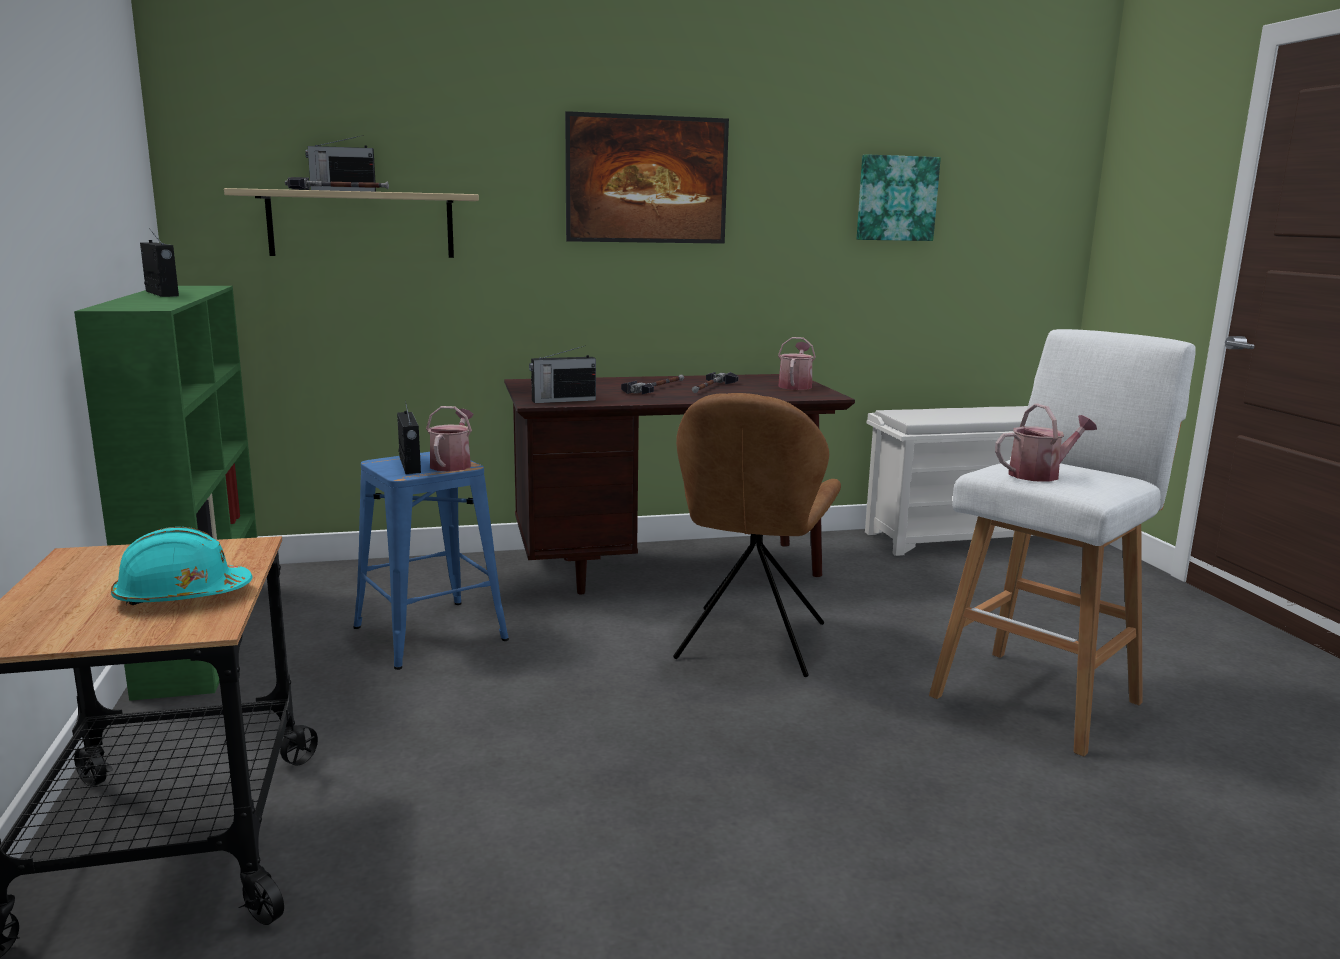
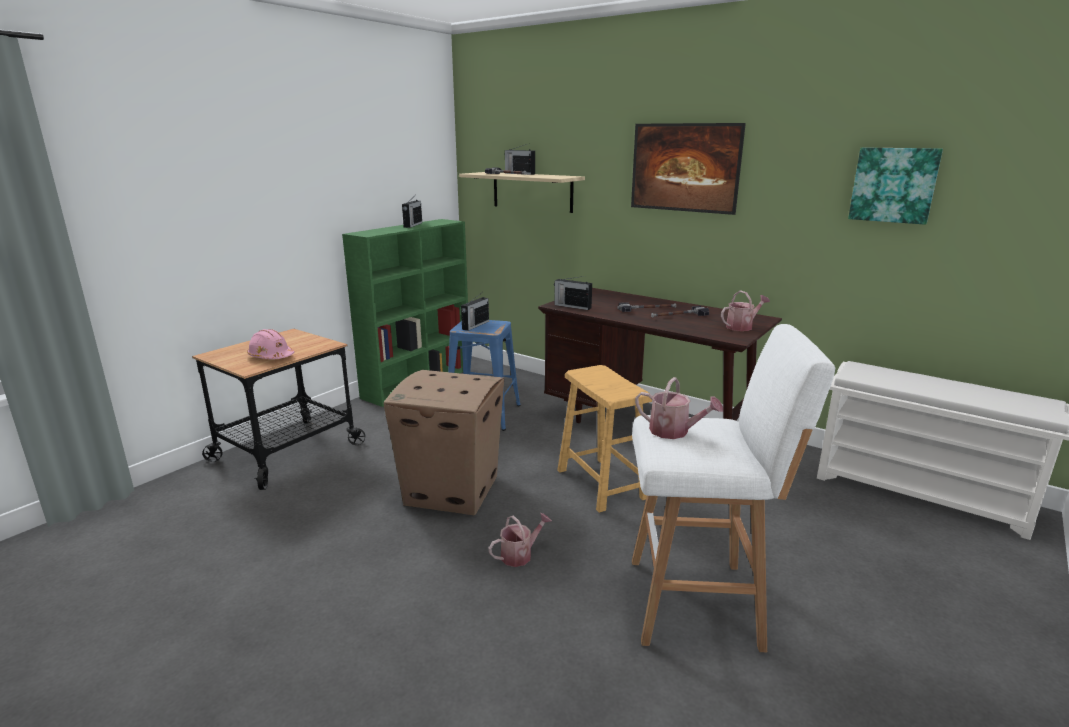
camera: 50 degrees right, 5 degrees up
turquoise hard hat [111,527,253,605] -> pink hard hat [247,329,294,359]
watering can [426,406,473,472] -> watering can moved to [489,513,552,567]
brown chair [673,393,841,677] -> brown stool [557,365,652,513]
none -> cardboard box [384,370,504,515]

